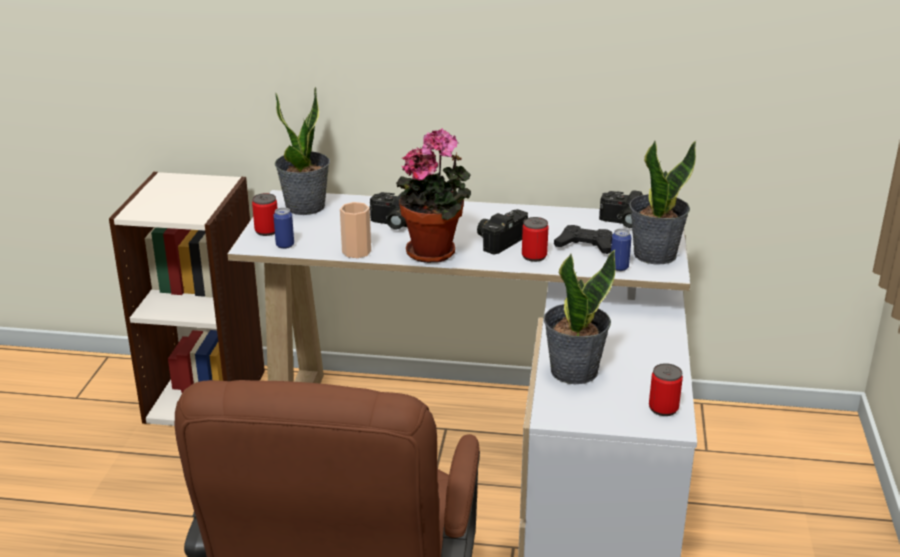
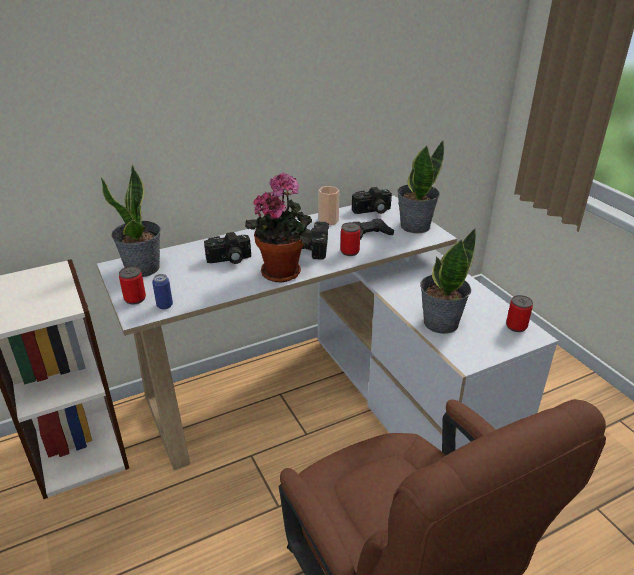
camera: 35 degrees left, 5 degrees up
cup [340,202,371,258] -> cup moved to [319,186,339,225]
can [611,228,632,271] -> none

